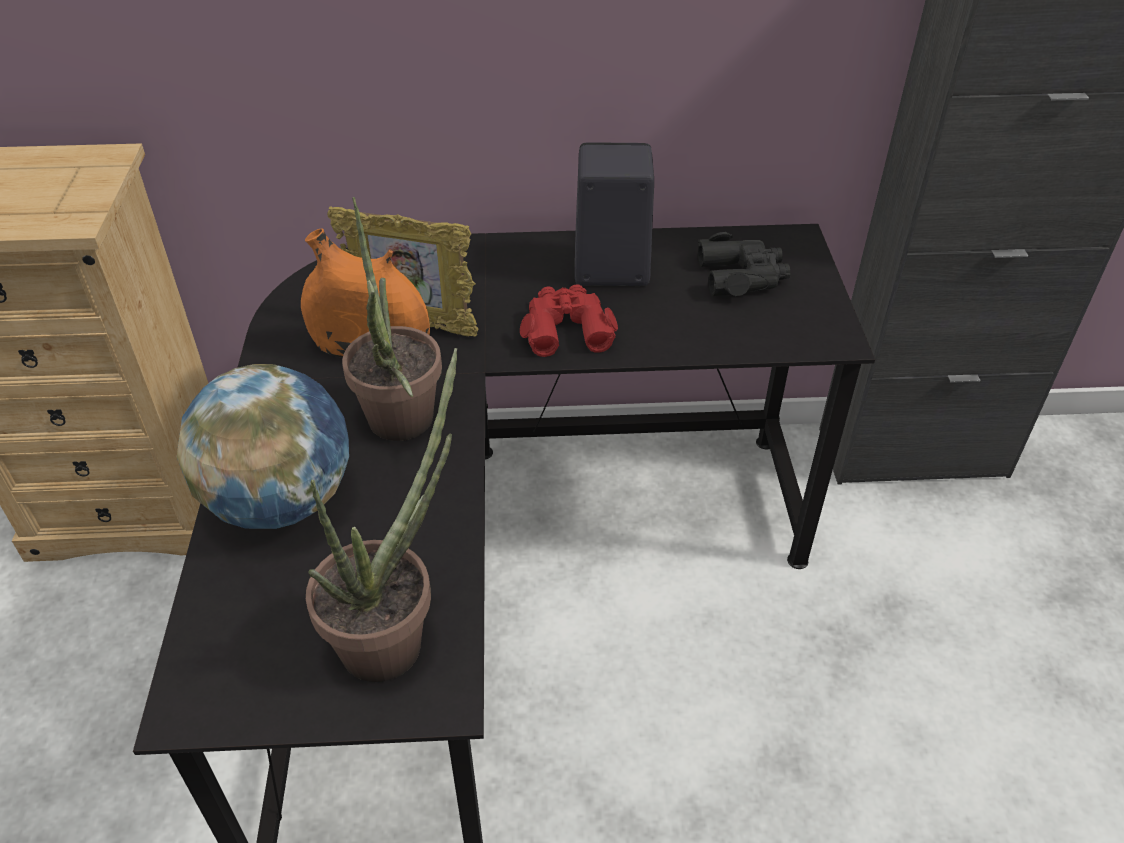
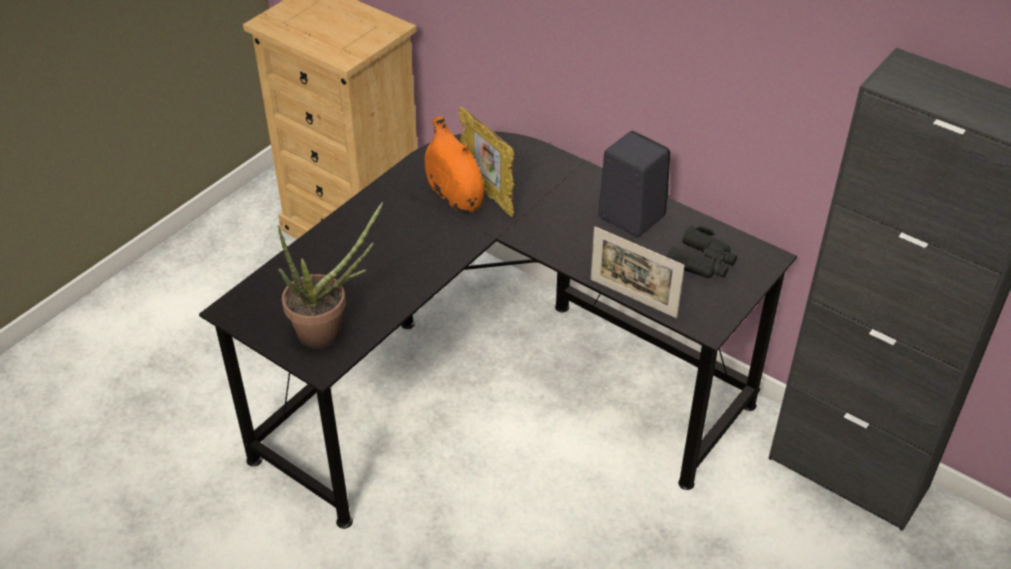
camera: 40 degrees right, 0 degrees up
globe [177,364,349,529] -> none
potted plant [342,197,442,441] -> none
red binoculars [520,284,618,357] -> none
none -> picture frame [591,226,685,318]

